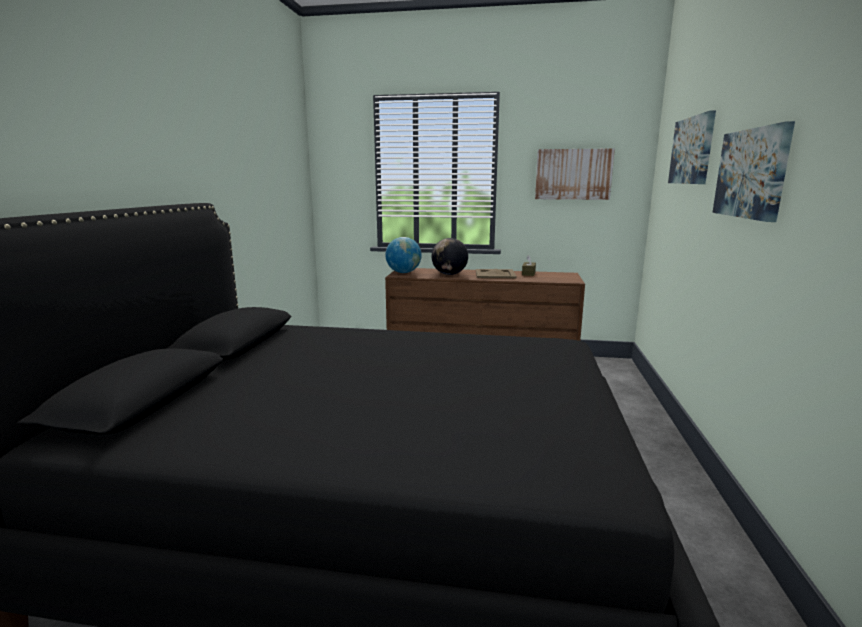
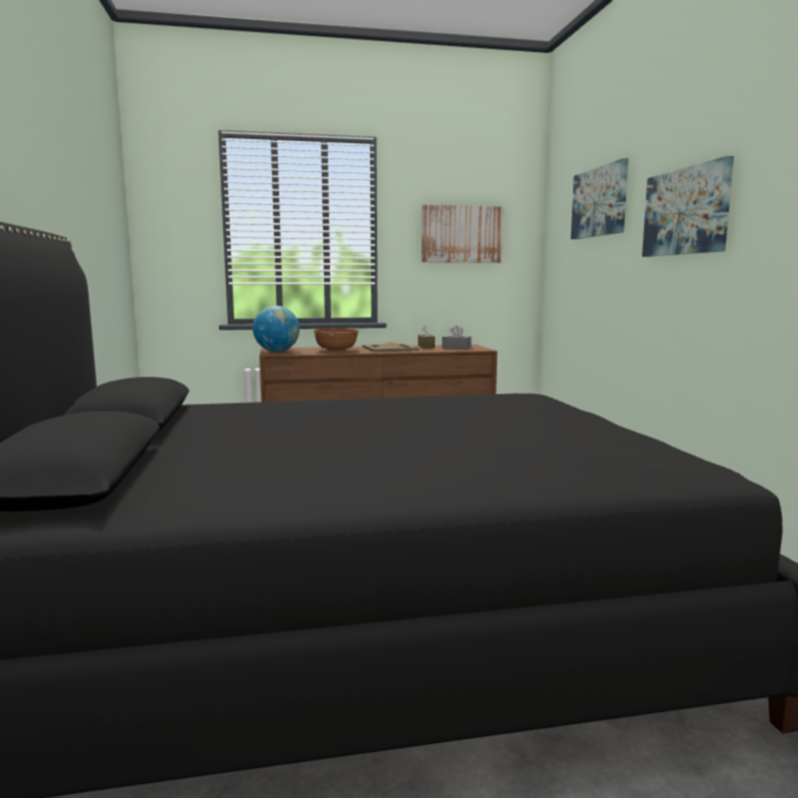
camera: 20 degrees left, 5 degrees down
globe [432,238,468,275] -> brown bowl [314,328,359,352]
none -> grey tissue box [442,325,471,349]

